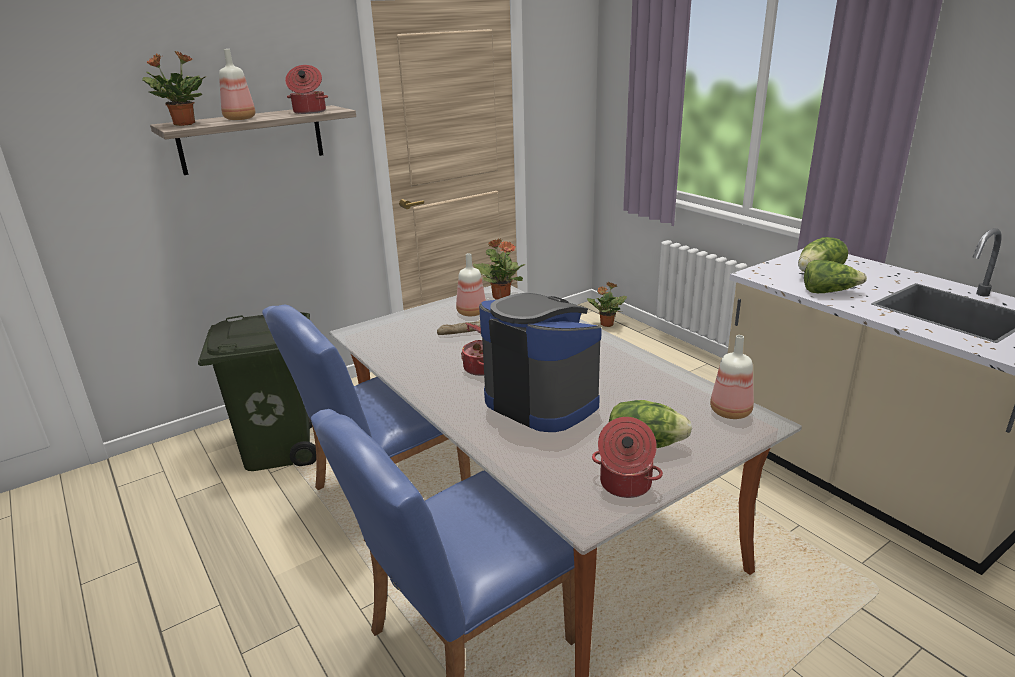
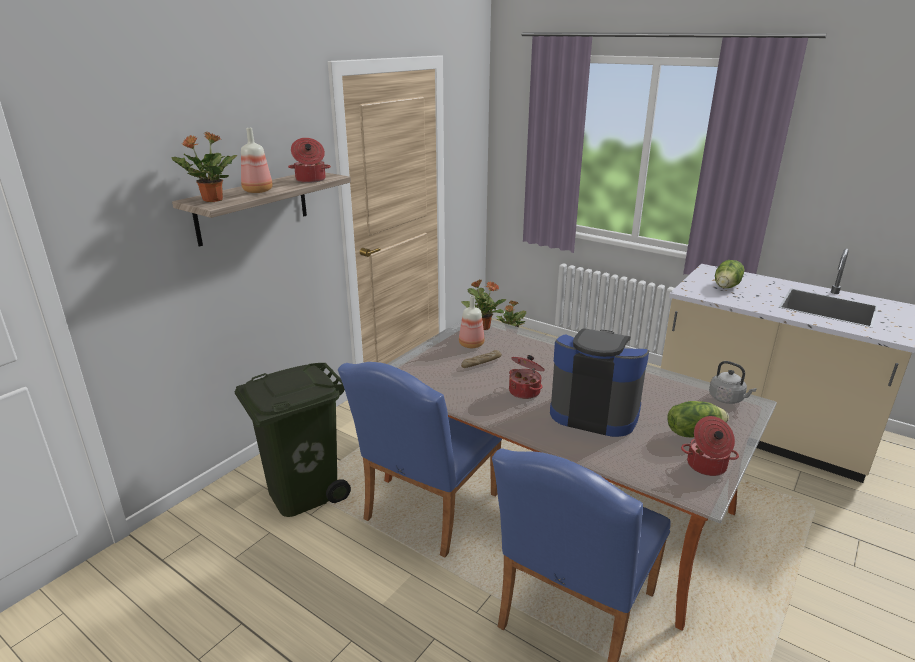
camera: 20 degrees left, 0 degrees up
bottle [710,335,754,419] -> grey kettle [709,361,757,404]
lettuce [804,260,867,293] -> none

